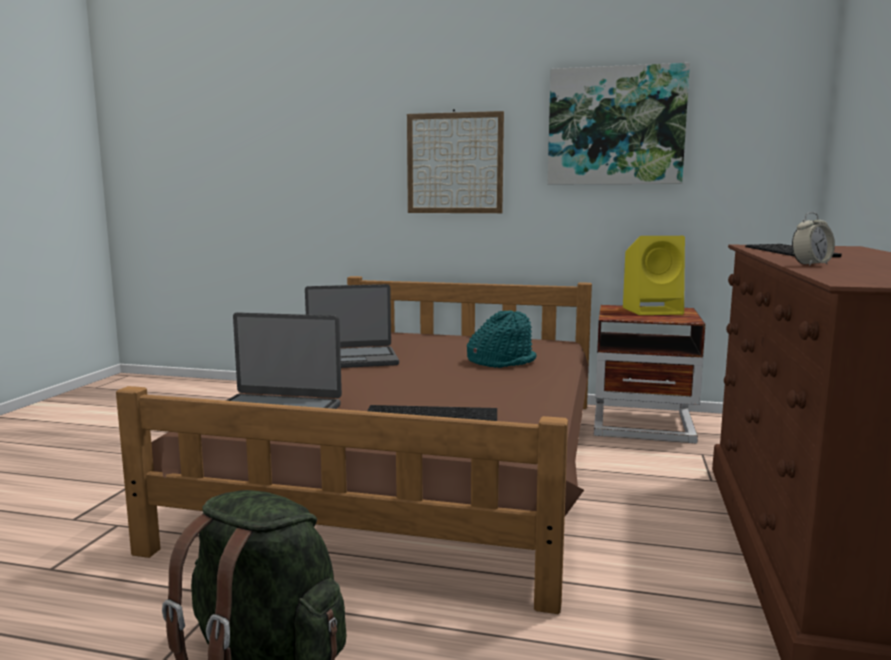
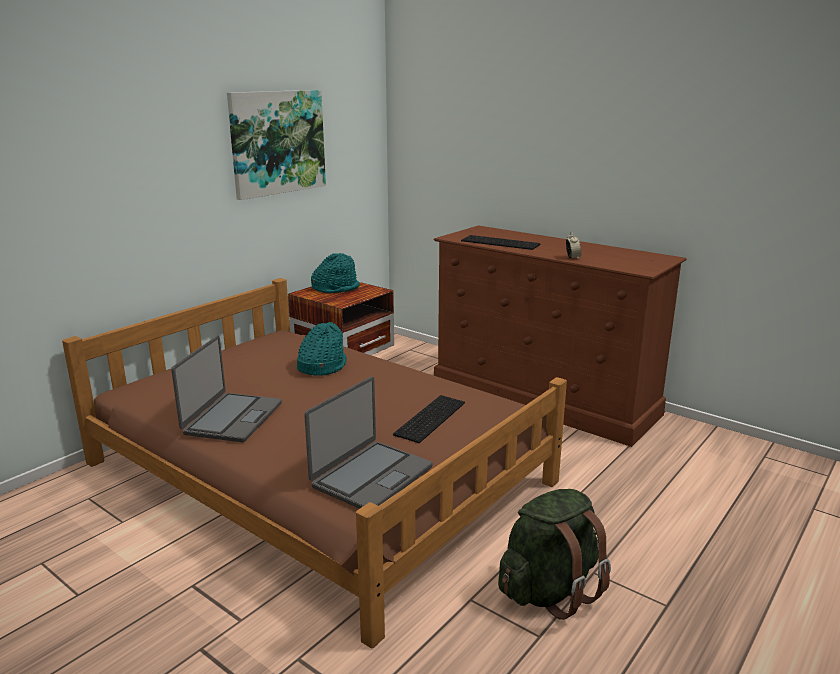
camera: 65 degrees left, 10 degrees up
picture [407,109,504,213] -> none
yellow speaker [623,236,685,315] -> turquoise hat [311,253,360,294]

